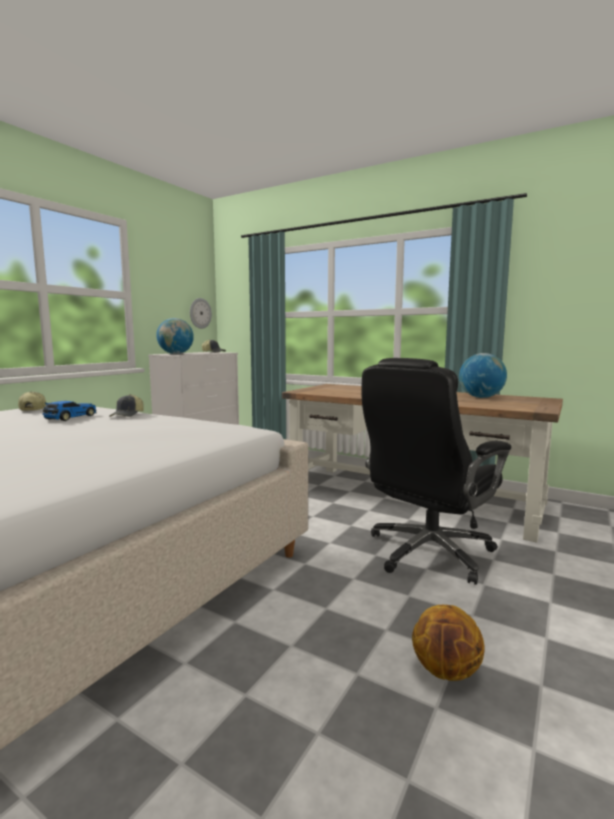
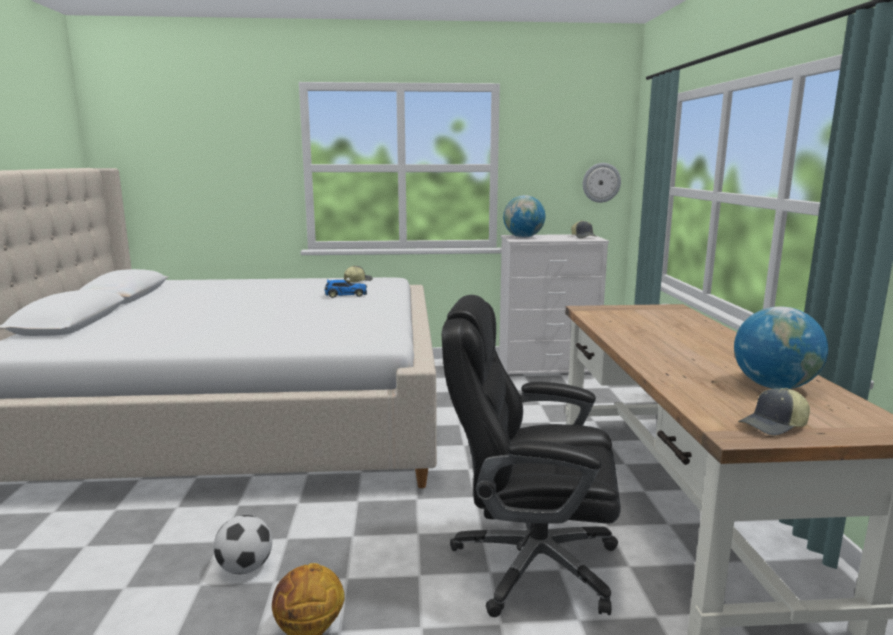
camera: 55 degrees right, 5 degrees up
cap [109,394,144,417] -> cap moved to [738,388,810,436]
none -> football [214,515,272,574]

